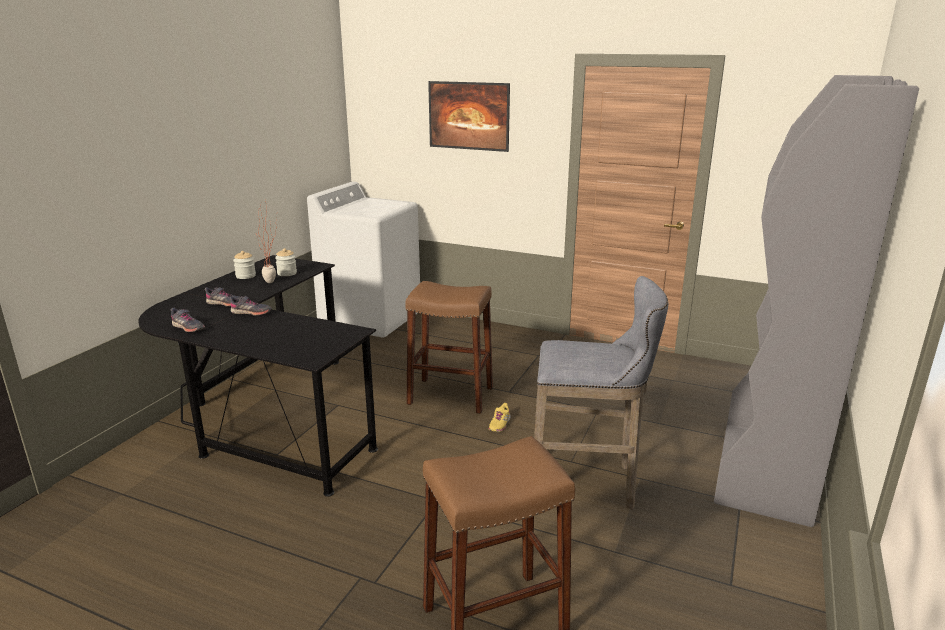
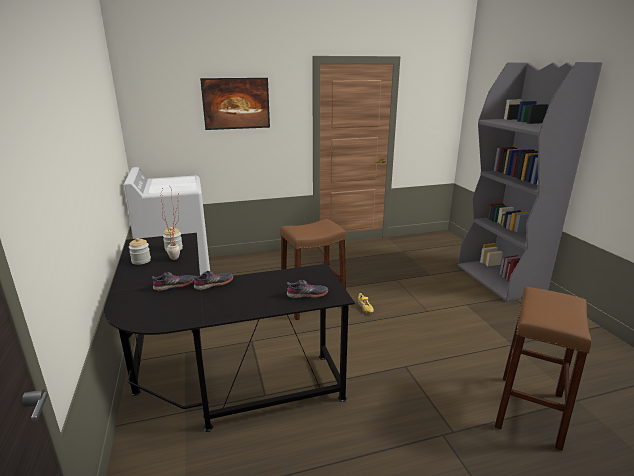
camera: 40 degrees left, 0 degrees up
grey shoe [170,308,205,332] -> grey shoe moved to [287,280,328,298]
grey stool [534,276,668,510] -> none

